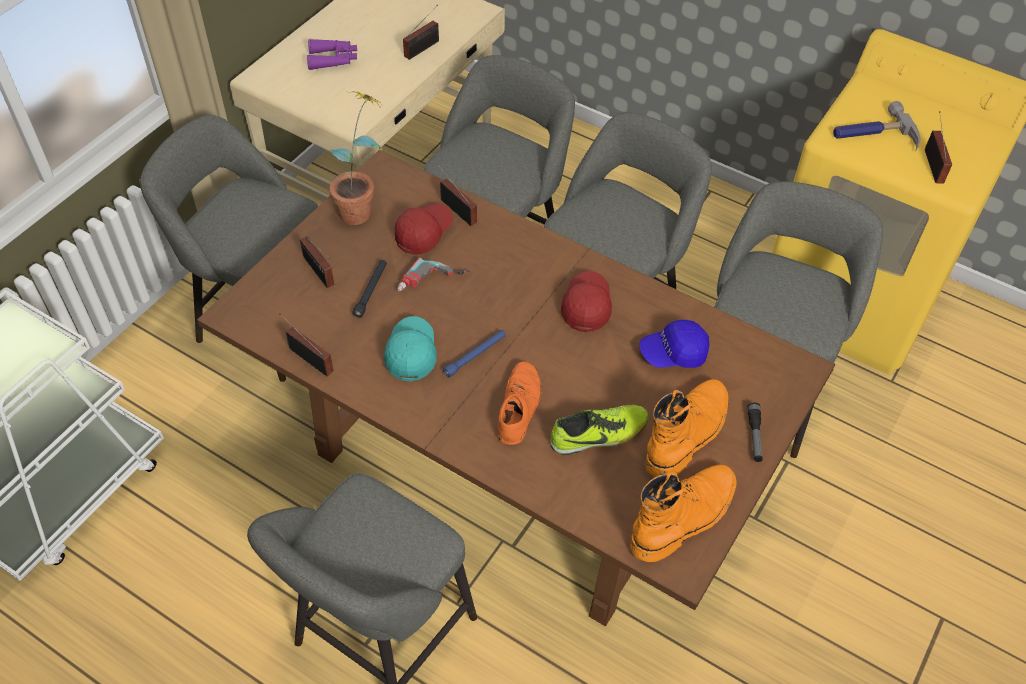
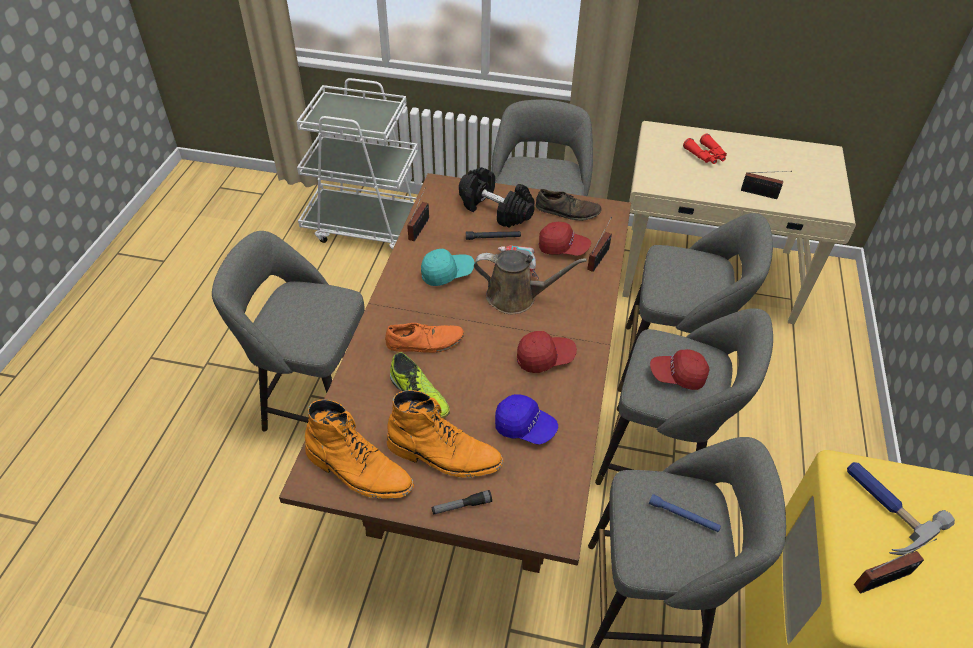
camera: 70 degrees right, 5 degrees down
radio [300,236,334,288] -> black dumbbell [459,167,535,228]
purple binoculars [307,39,357,70] -> red binoculars [683,134,727,164]
potted plant [329,90,382,225] -> brown shoe [536,189,602,221]
blue flashlight [443,330,506,377] -> blue flashlight moved to [649,494,721,532]
blue cap [639,320,710,368] -> blue cap turned 150 degrees clockwise [495,394,558,445]
none -> brown watering can [474,250,587,314]
none -> red cap [650,349,710,390]

